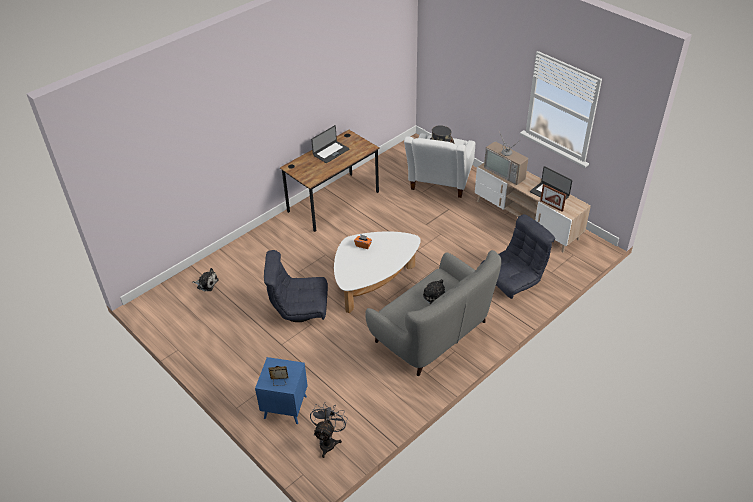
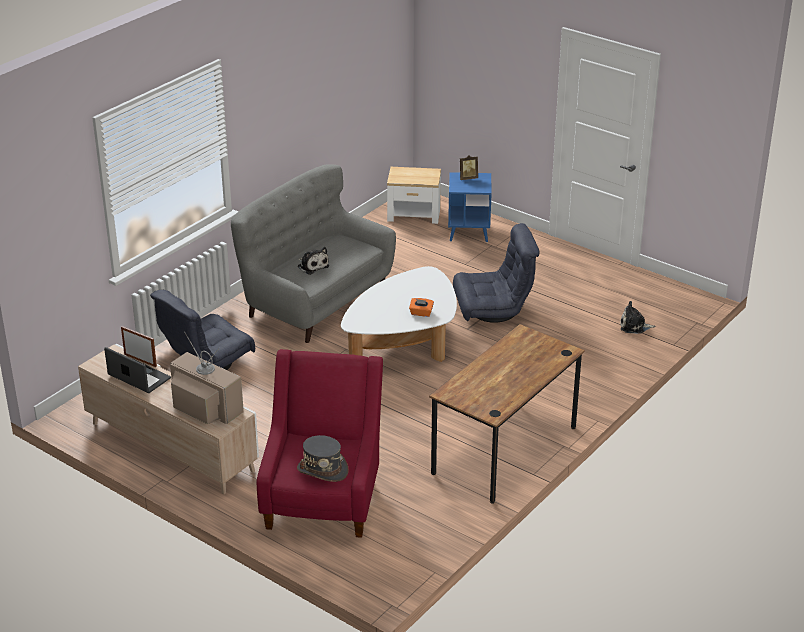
camera: 170 degrees right, 10 degrees down
grey fan [310,402,348,458] -> side table [387,167,441,224]
laptop [311,125,350,163] -> none
white armchair [404,133,475,198] -> red armchair [257,349,383,538]

